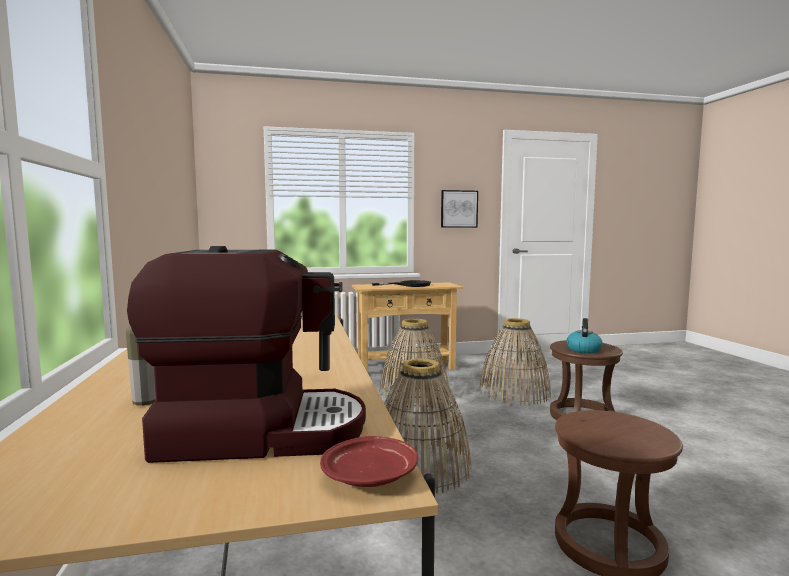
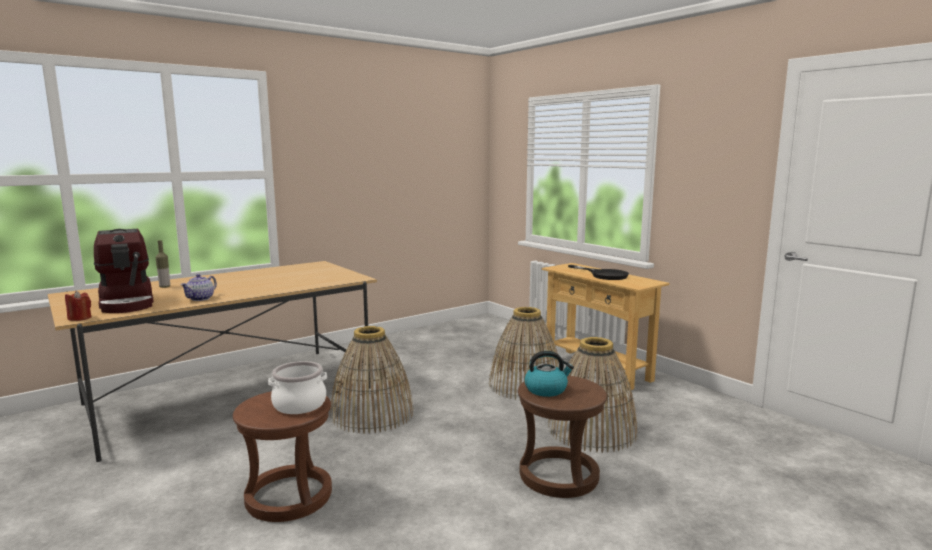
camera: 65 degrees right, 5 degrees up
red plate [320,436,418,487] -> red candle [65,291,91,321]
picture [441,190,478,228] -> none
none -> teapot [181,274,217,301]
none -> cooking pot [268,361,327,414]

